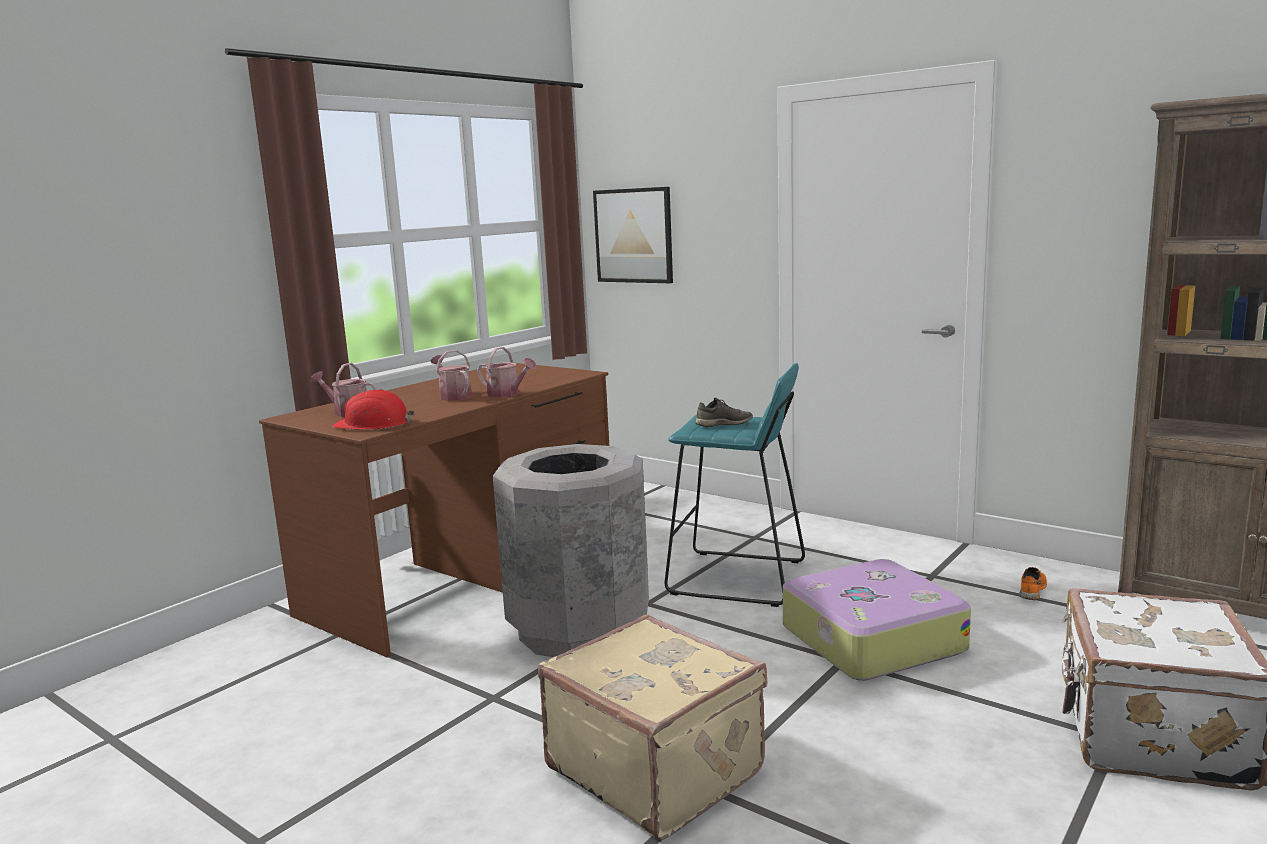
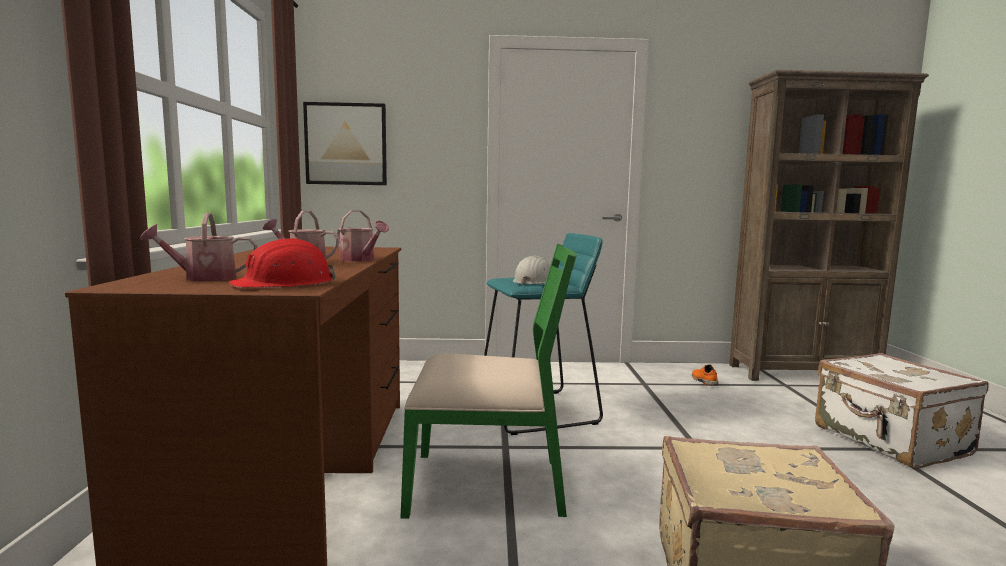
camera: 40 degrees left, 5 degrees down
watering can [477,347,537,398] -> watering can turned 45 degrees clockwise [336,210,389,262]
grey trash can [493,444,649,657] -> green chair [401,244,577,519]
grey shoe [695,398,753,427] -> white hard hat [513,256,550,286]
suitcase [783,559,971,681] -> none

